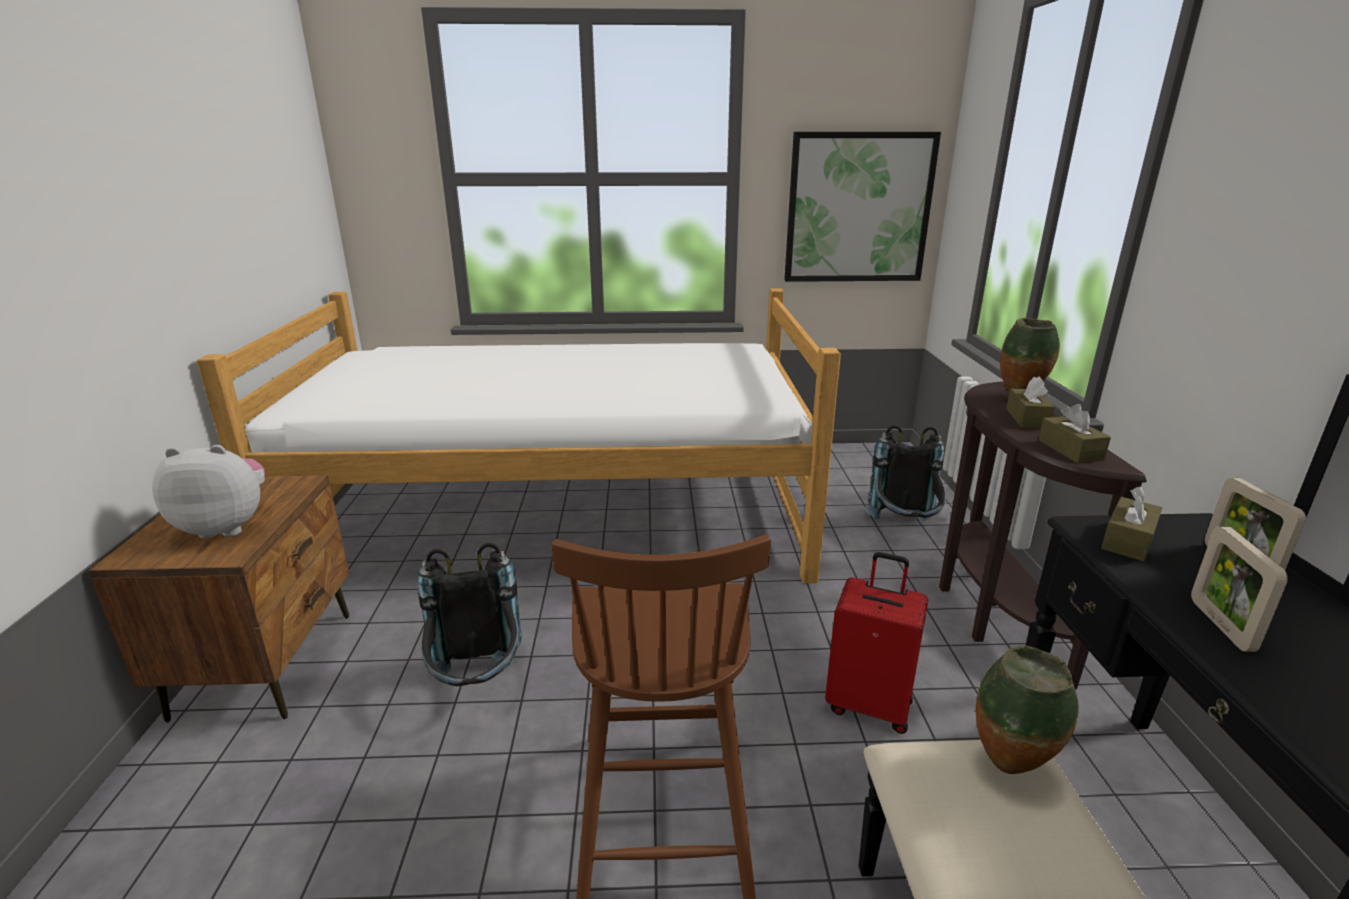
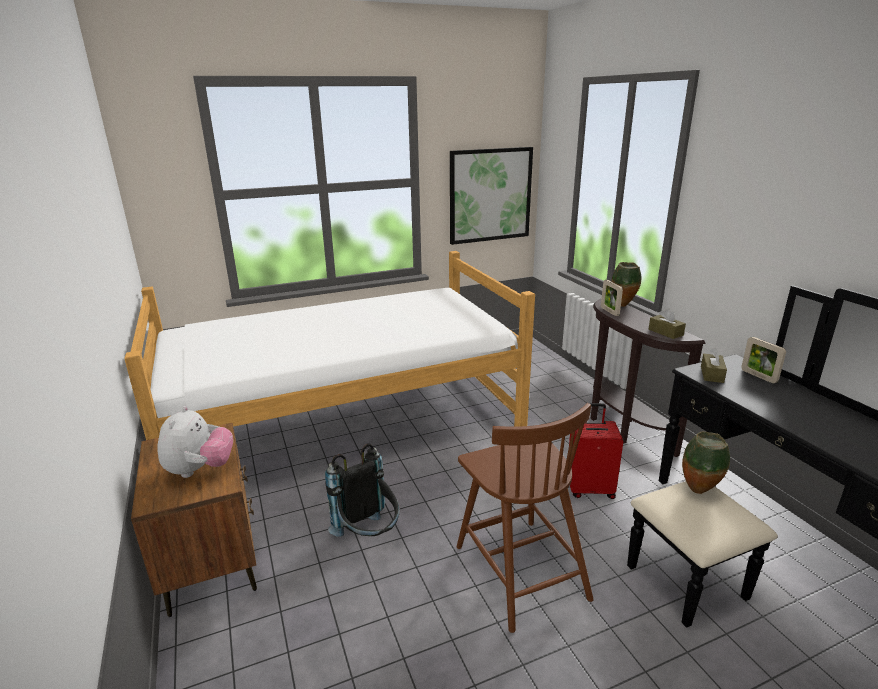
camera: 20 degrees left, 0 degrees up
plush toy [152,445,265,538] -> plush toy turned 120 degrees clockwise [157,406,233,478]
black backpack [864,425,945,522] -> none
brown tissue box [1006,376,1055,428] -> none
picture frame [1191,526,1288,652] -> picture frame moved to [601,280,623,316]

